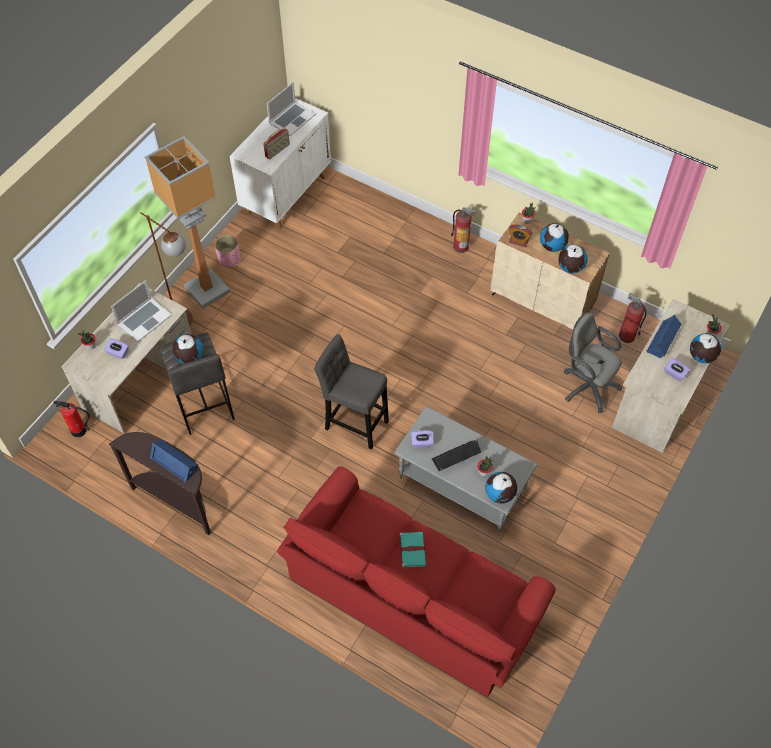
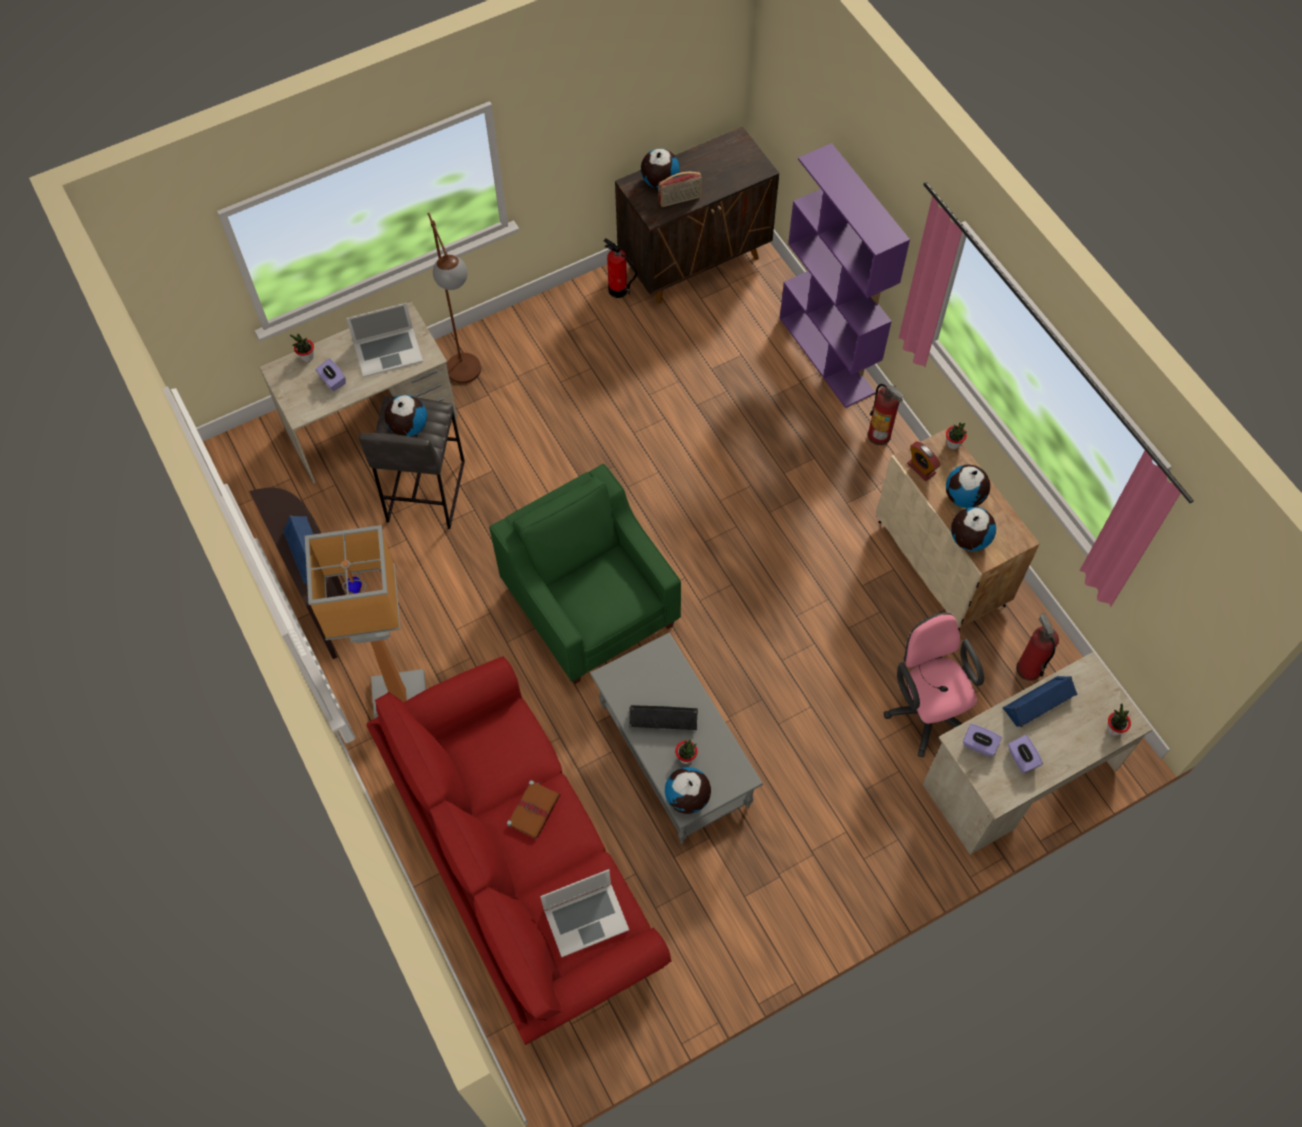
camera: 30 degrees right, 5 degrees up
fire extinguisher [53,401,90,437] -> fire extinguisher moved to [603,238,637,298]
floor lamp [144,136,230,309] -> floor lamp moved to [305,525,426,719]
pink planter [214,235,240,268] -> none
white cabinet [230,98,331,229] -> brown cabinet [615,127,779,304]
laptop [267,82,316,136] -> laptop moved to [540,869,629,957]
grey stool [314,334,389,450] -> green armchair [489,464,681,684]
turquoise book [400,532,426,568] -> brown book [507,780,560,839]
purple tissue box [411,430,434,448] -> purple tissue box moved to [963,724,1002,757]
grey office chair [564,312,622,413] -> pink office chair [884,613,984,757]
globe [690,333,721,363] -> globe moved to [641,149,679,188]
none -> purple bookcase [780,143,910,408]

